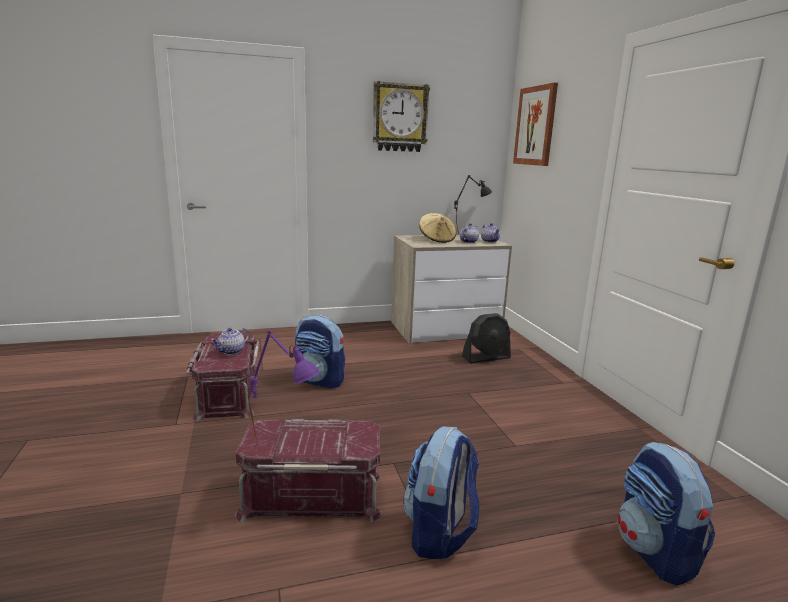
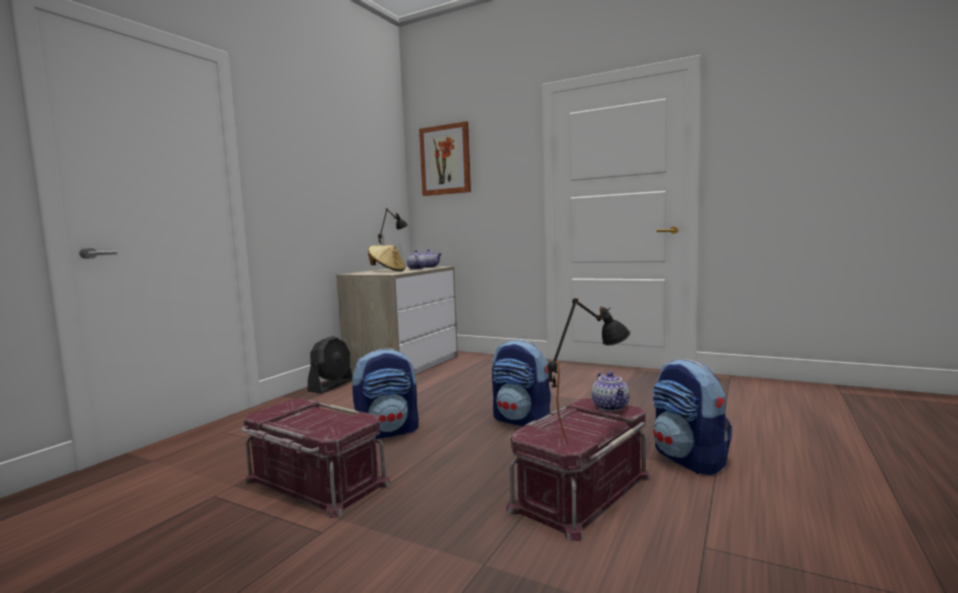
camera: 45 degrees left, 10 degrees down
teapot [211,328,249,355] -> teapot moved to [591,372,629,411]
purple table lamp [248,331,320,447] -> black table lamp [548,298,630,444]
wall clock [372,81,430,152] -> none
black fan [462,313,511,363] -> black fan moved to [307,336,353,393]
backpack [617,442,715,586] -> backpack moved to [492,340,551,426]

